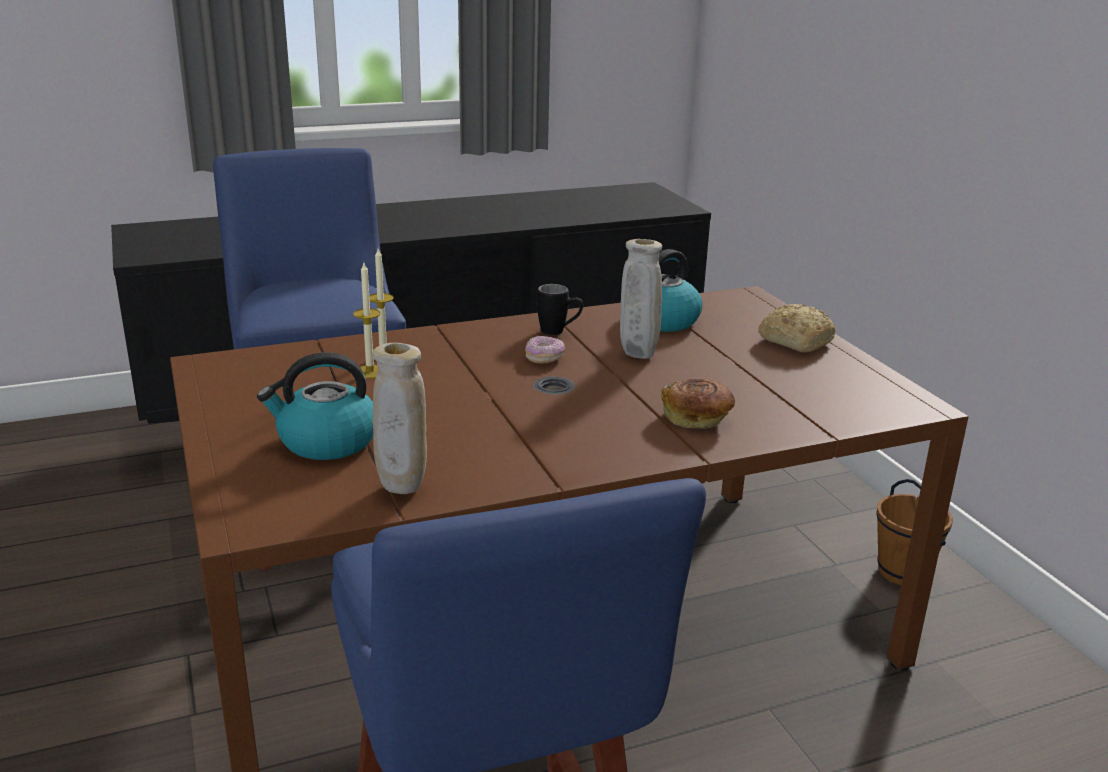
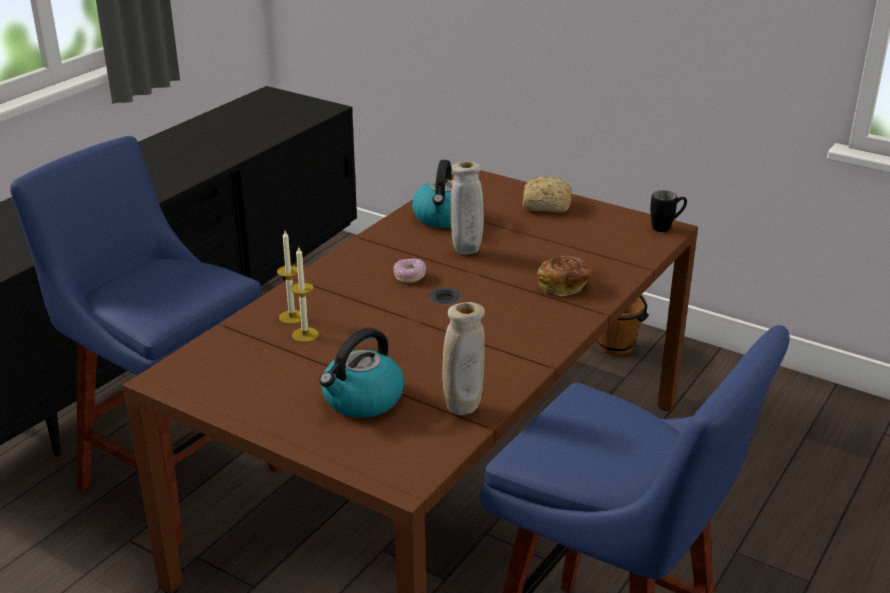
camera: 35 degrees left, 5 degrees up
black mug [537,284,583,335] -> black mug moved to [650,190,687,232]

